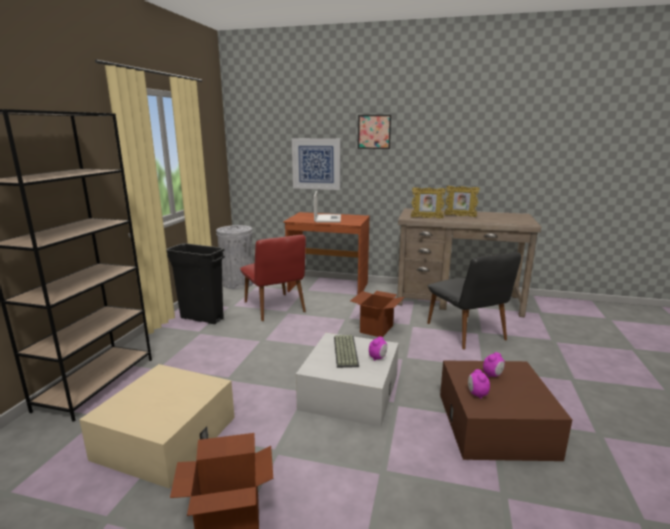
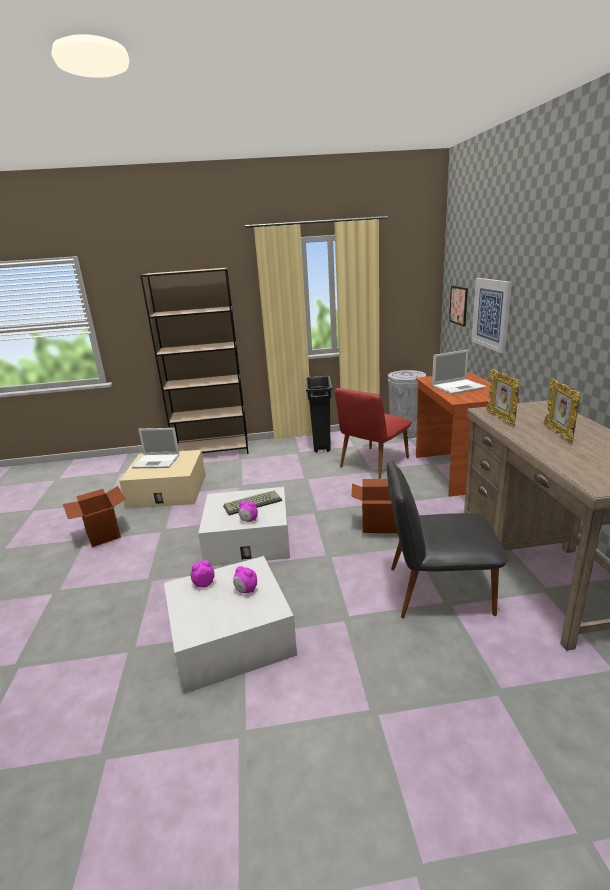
camera: 70 degrees right, 5 degrees up
picture [358,115,391,149] -> picture moved to [449,286,468,326]
black chair [427,252,521,350] -> black chair turned 45 degrees clockwise [387,460,508,619]
brown storage box [440,360,572,461] -> white storage box [164,556,297,694]
none -> laptop [132,428,179,468]

